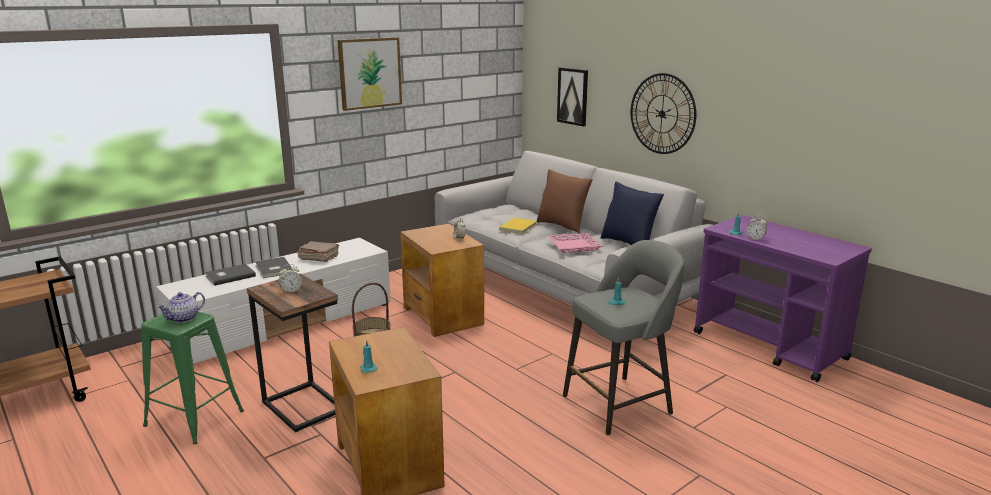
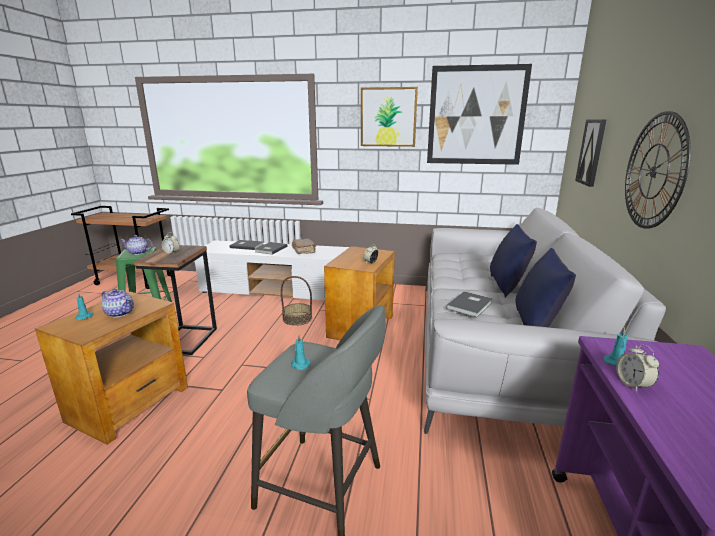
camera: 50 degrees right, 0 degrees up
yellow book [499,218,537,234] -> none
brown pillow [537,169,593,234] -> blue pillow [490,224,537,298]
pink tray [548,233,602,253] -> grey book [446,291,493,318]
none -> teapot [101,289,134,318]
none -> picture [427,64,532,165]

